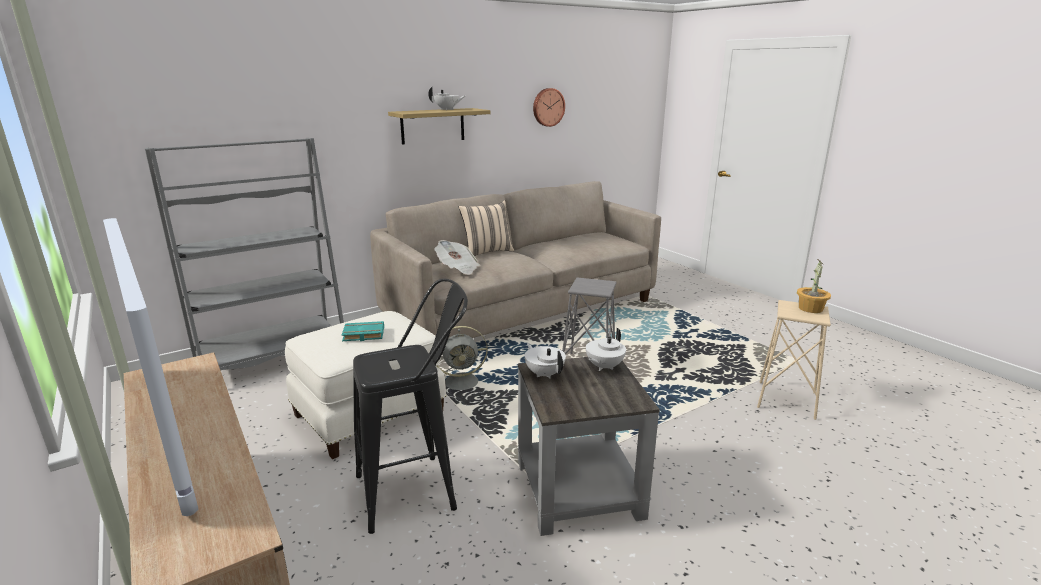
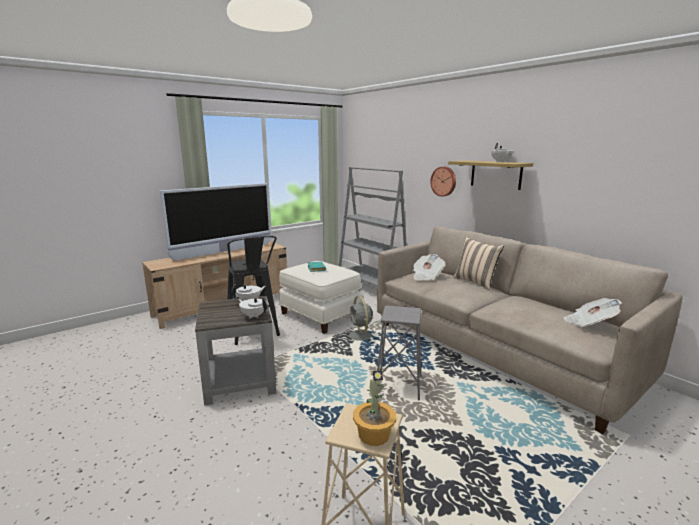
camera: 85 degrees right, 5 degrees down
wall clock [533,88,565,127] -> wall clock moved to [430,167,456,197]
none -> newspaper [563,298,622,327]

